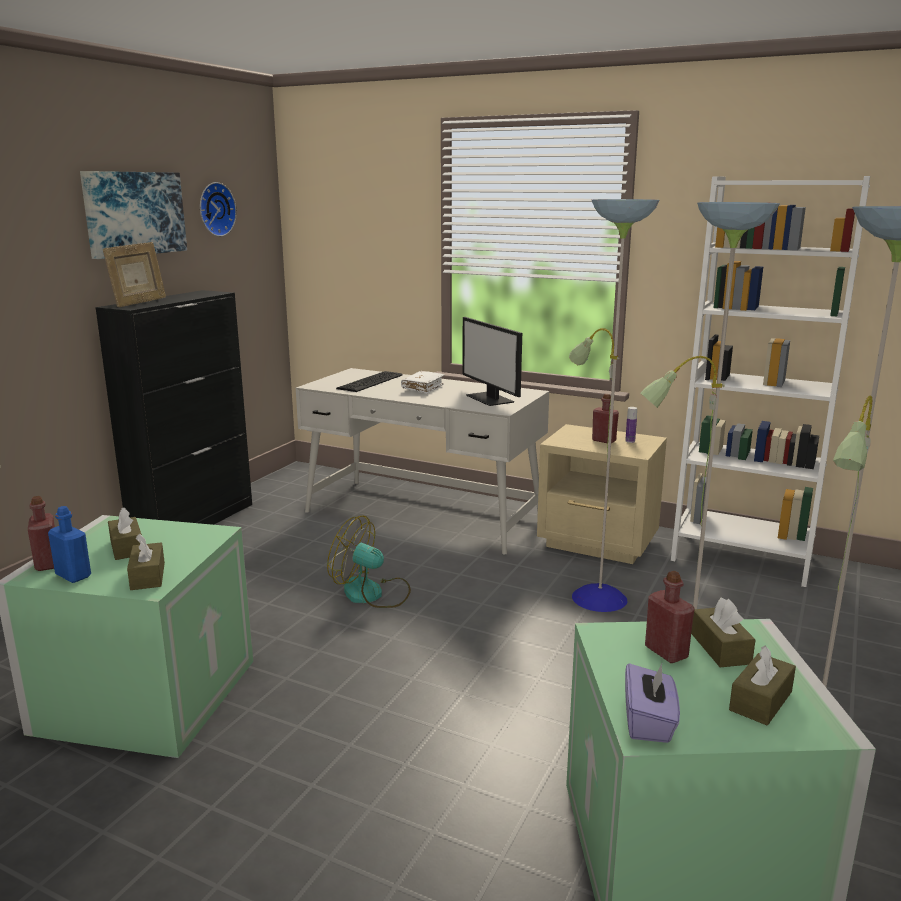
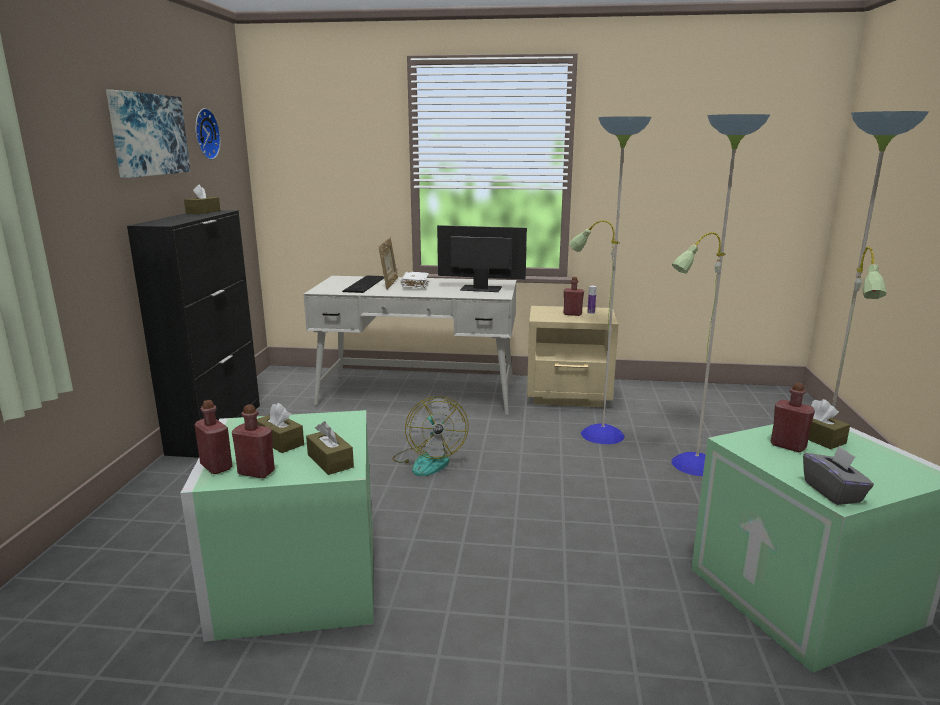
camera: 20 degrees left, 0 degrees up
blue bottle [48,506,91,583] -> red bottle [232,405,275,478]
picture frame [103,242,166,307] -> picture frame moved to [379,237,398,289]
fan [327,515,411,608] -> fan turned 105 degrees counterclockwise [392,396,468,476]
monitor [462,317,522,406] -> monitor turned 150 degrees clockwise [437,225,527,292]
purple tissue box [625,662,680,743] -> grey tissue box [803,446,874,505]
white bookcase [671,176,870,587] -> none
brown tissue box [729,646,796,725] -> brown tissue box moved to [184,185,220,214]

